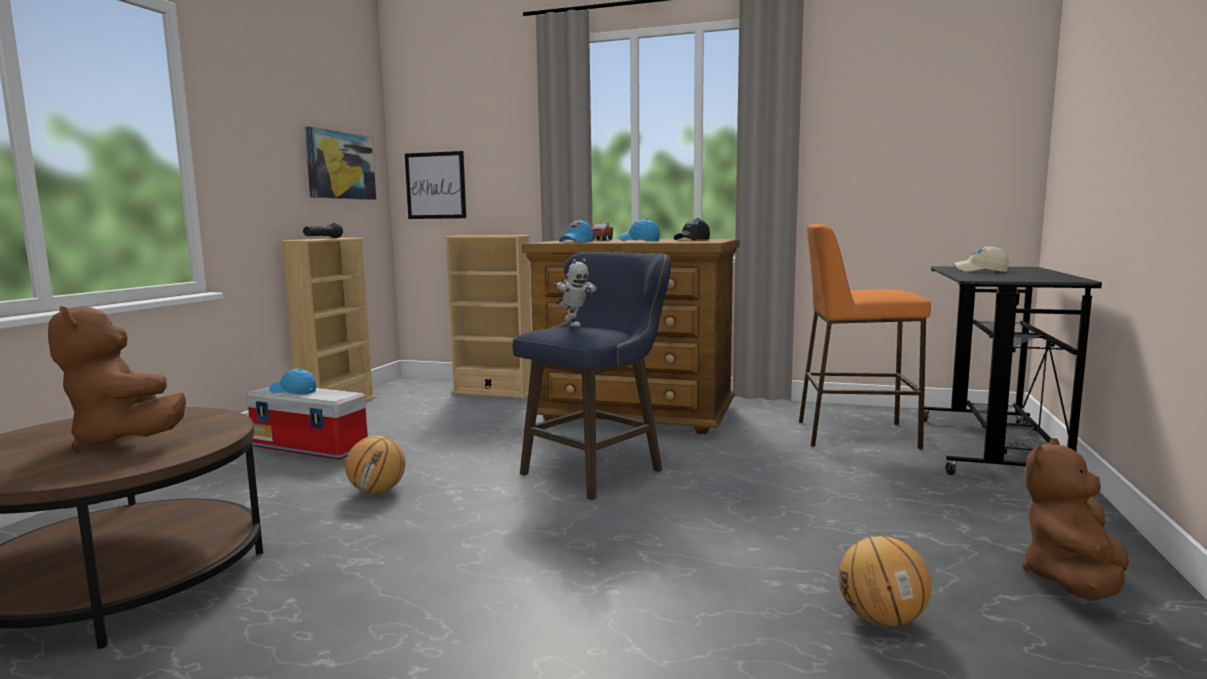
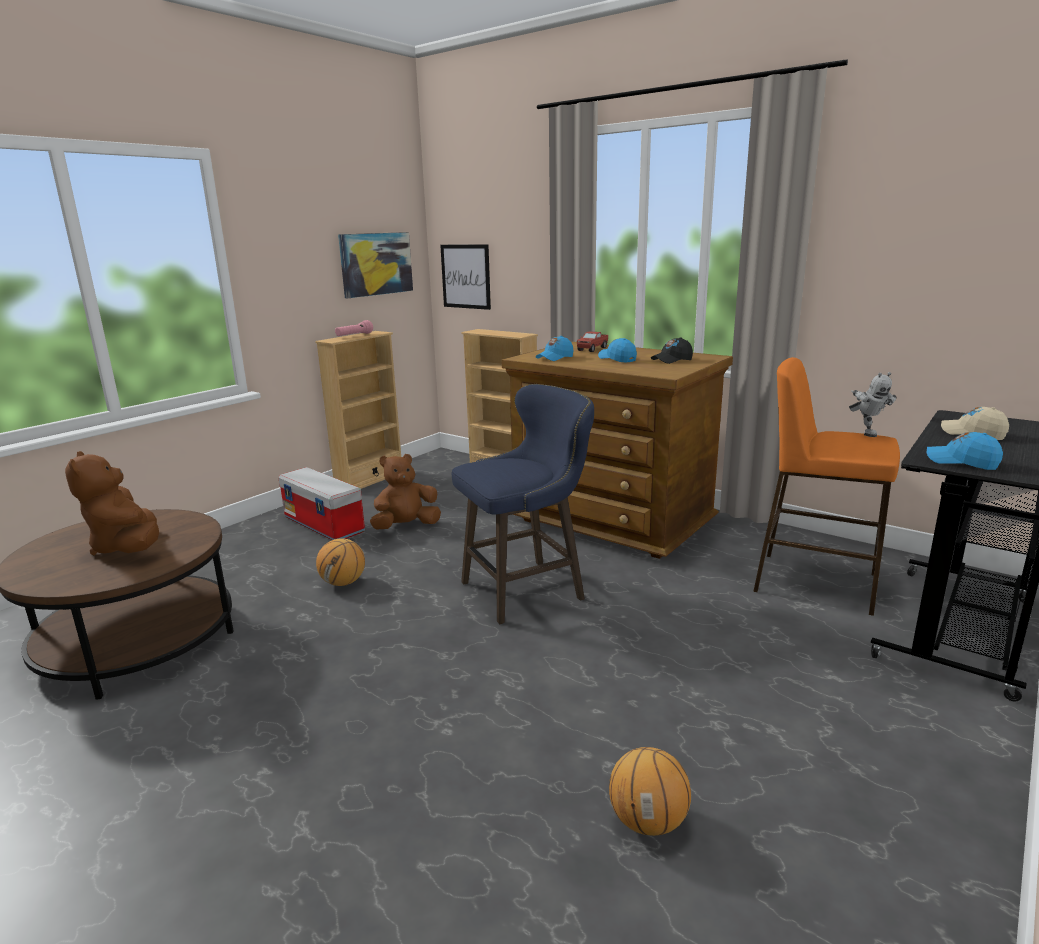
camera: 20 degrees right, 10 degrees up
blue cap [269,368,316,394] -> blue cap moved to [927,432,1003,470]
black flashlight [303,223,343,238] -> pink flashlight [335,320,373,336]
toy robot [554,259,597,329] -> toy robot moved to [849,372,897,437]
brown plush toy [1022,438,1129,601] -> brown plush toy moved to [370,454,441,530]

